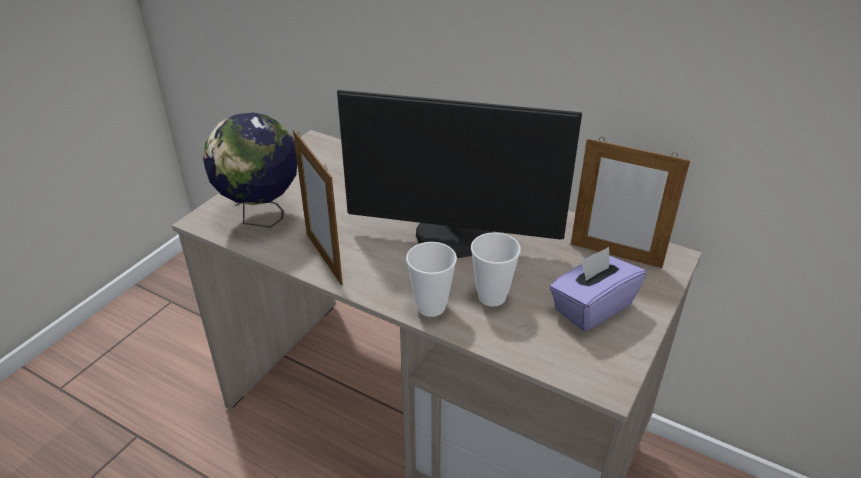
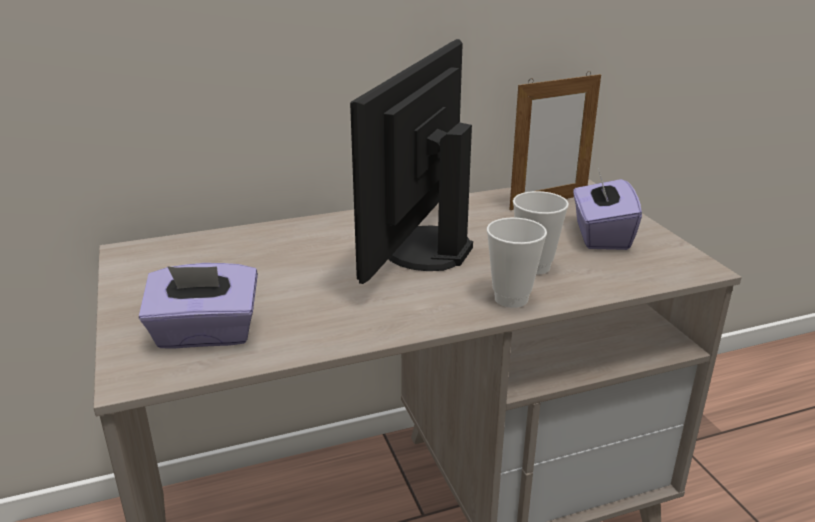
camera: 50 degrees left, 10 degrees down
globe [203,112,297,228] -> purple tissue box [139,263,258,349]
picture frame [293,130,343,286] -> none
monitor [337,90,582,258] -> monitor turned 150 degrees clockwise [350,39,473,284]

